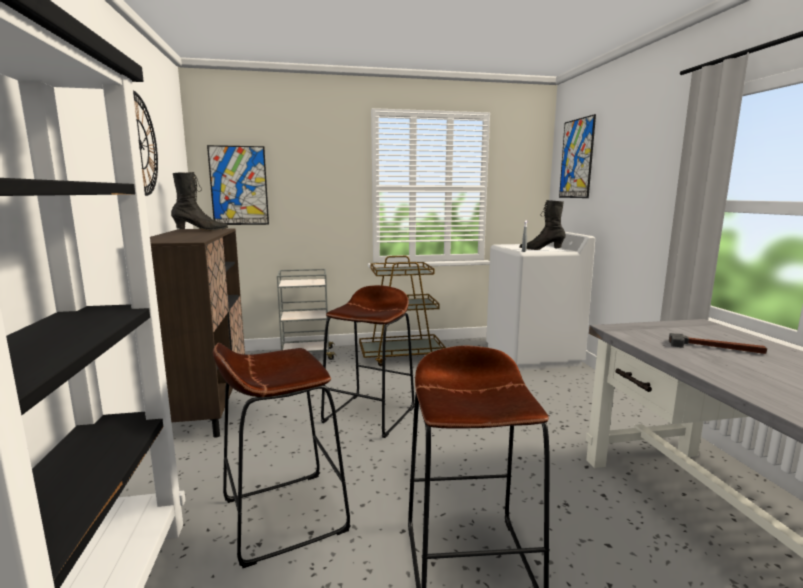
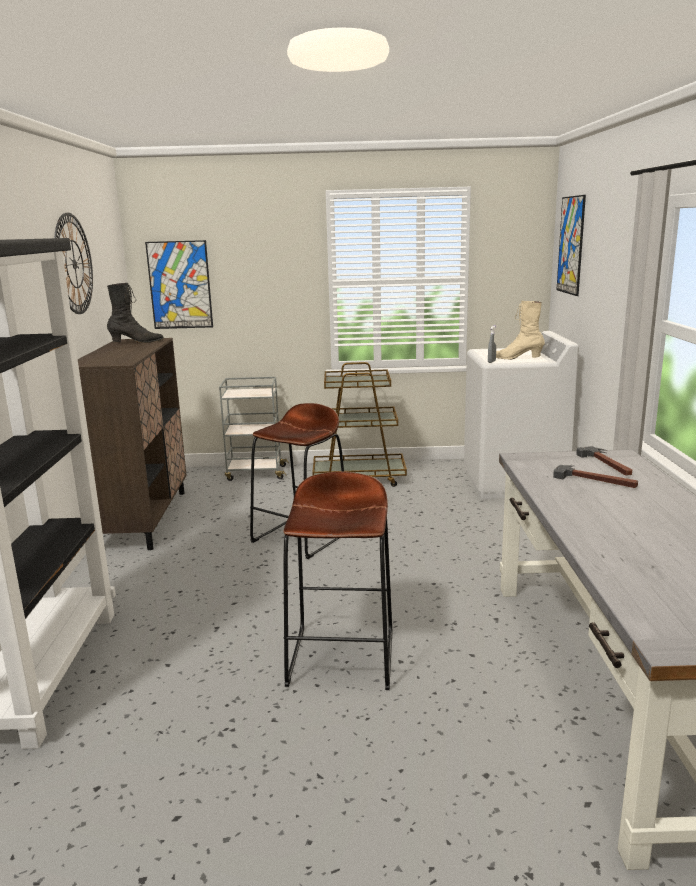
camera: 10 degrees right, 5 degrees up
brown stool [213,343,351,569] -> none
black boot [520,200,566,250] -> beige boot [496,301,545,359]
none -> hammer [576,446,632,476]

